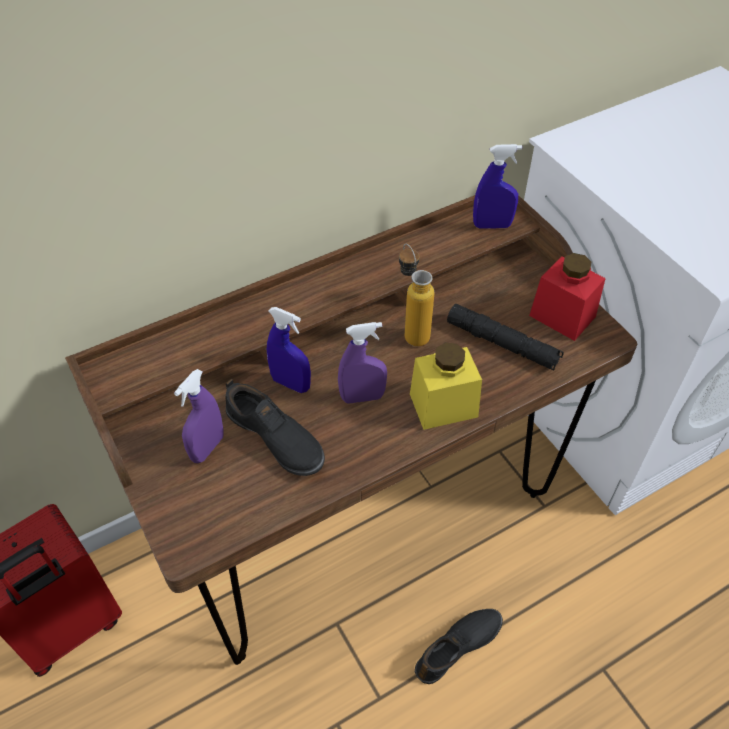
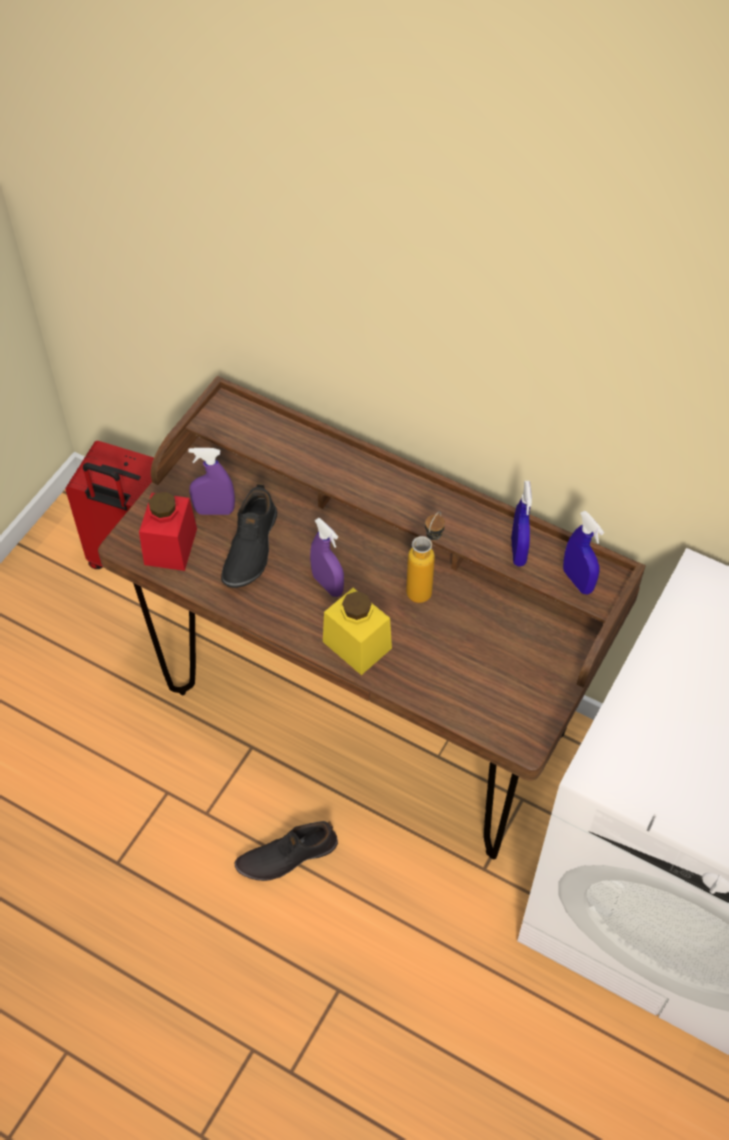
camera: 60 degrees right, 5 degrees up
blue spray bottle [267,307,311,393] -> blue spray bottle moved to [511,481,532,567]
black shoe [415,609,503,684] -> black shoe turned 135 degrees clockwise [235,821,338,881]
black flashlight [447,304,564,370] -> none
red jar [529,253,606,341] -> red jar moved to [139,492,197,571]

